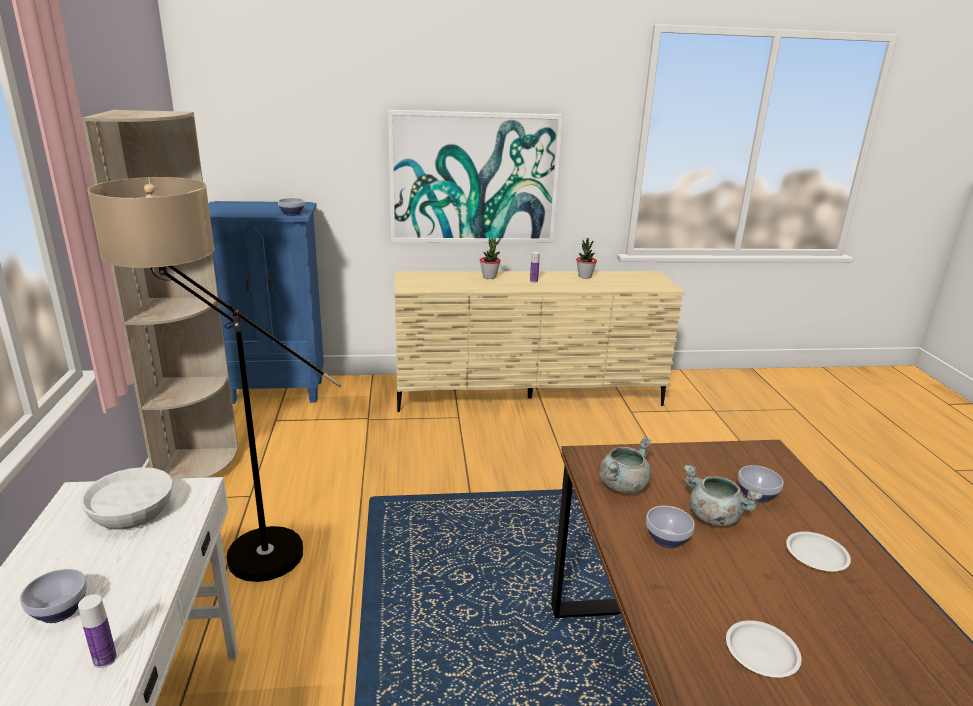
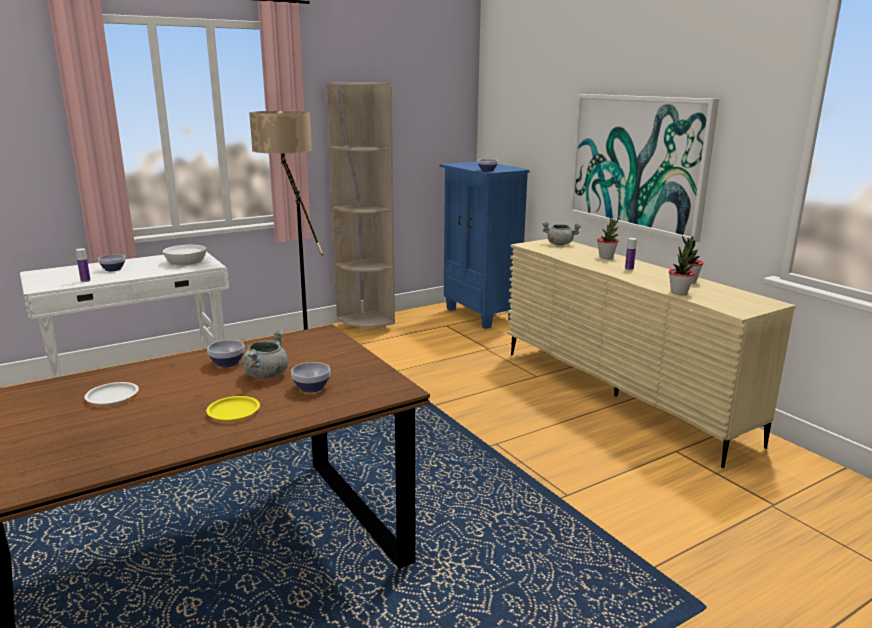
camera: 65 degrees right, 5 degrees down
grey cooking pot [599,437,652,494] -> grey cooking pot moved to [542,221,581,245]
white plate [786,531,851,571] -> yellow plate [206,396,260,421]
none -> potted plant [669,244,695,295]

